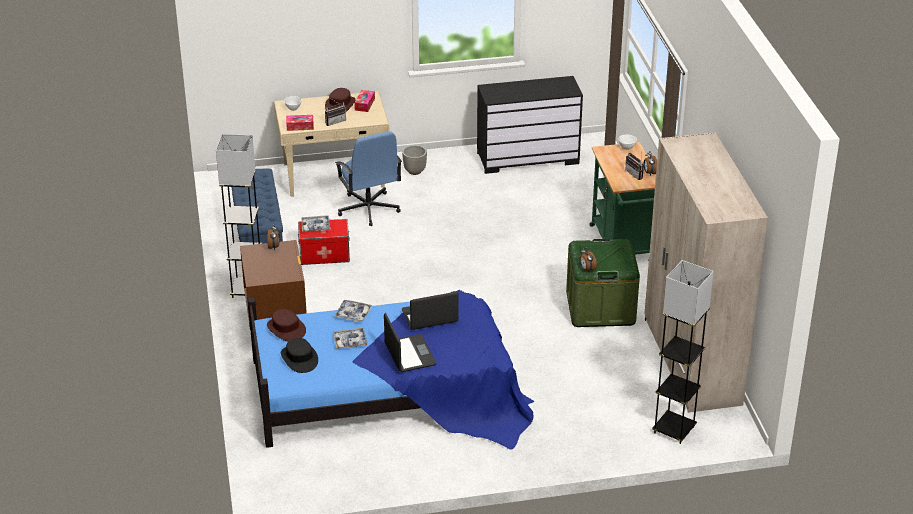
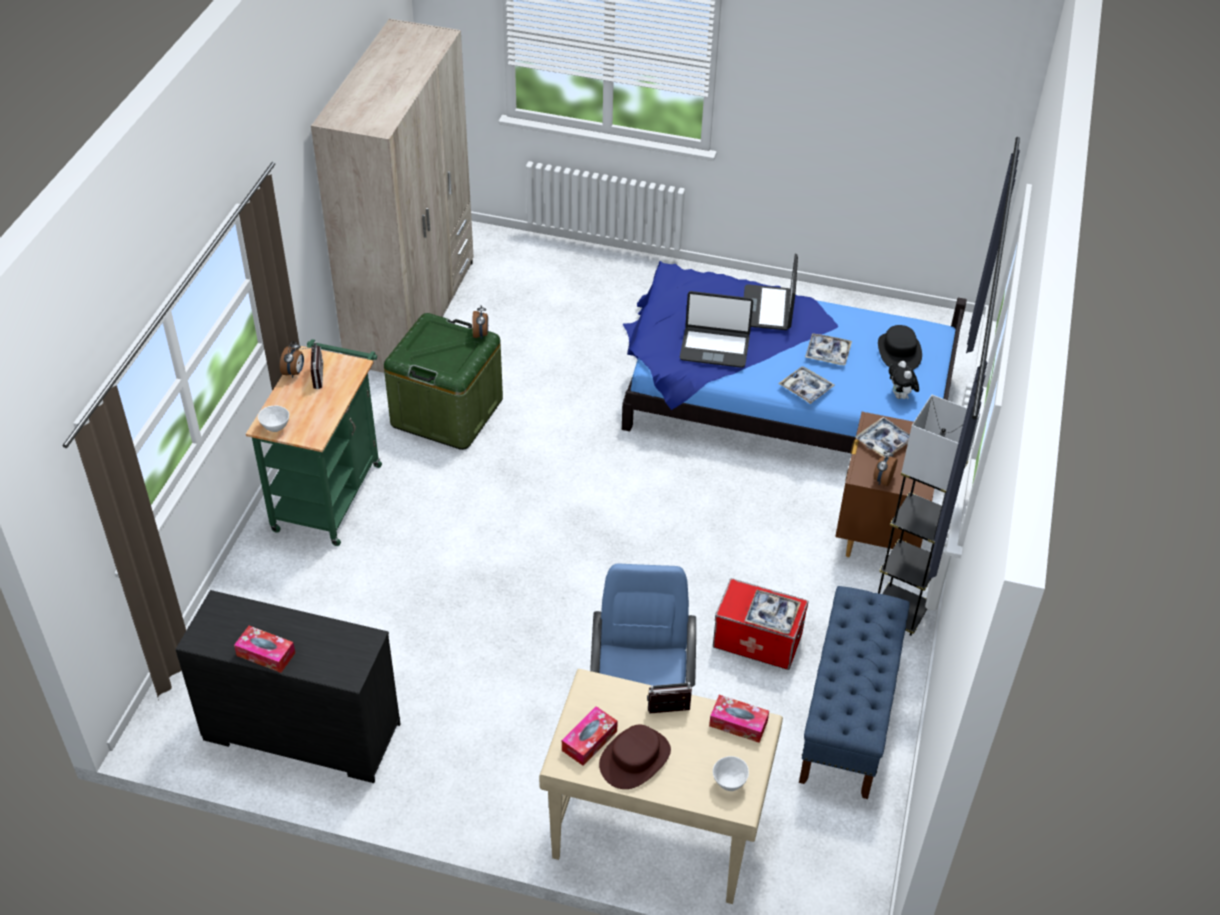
camera: 155 degrees left, 10 degrees up
brown hat [267,309,306,341] -> plush toy [889,361,919,399]
planter [402,145,427,175] -> none
grey floor lamp [652,260,714,444] -> none
none -> tissue box [234,626,295,673]
none -> tray [855,417,910,457]

